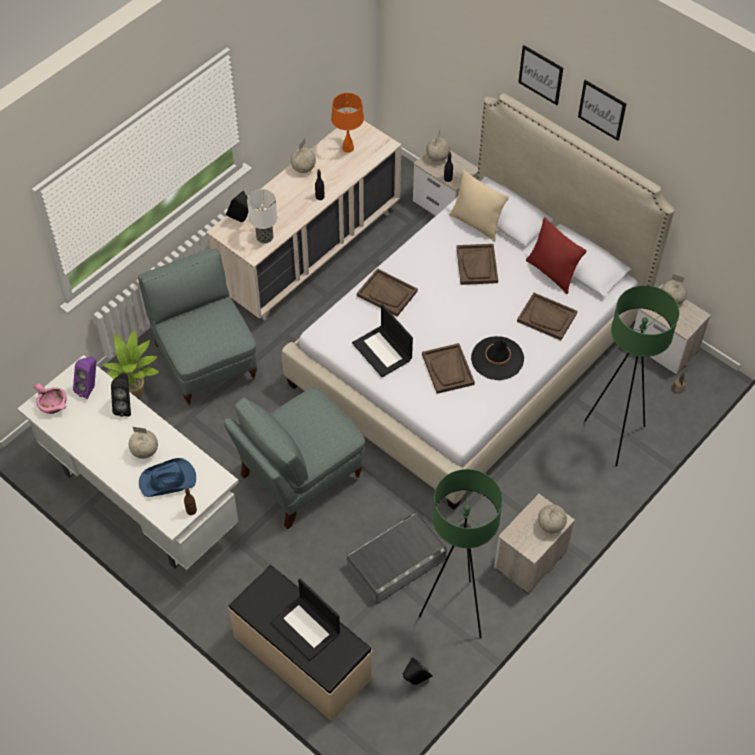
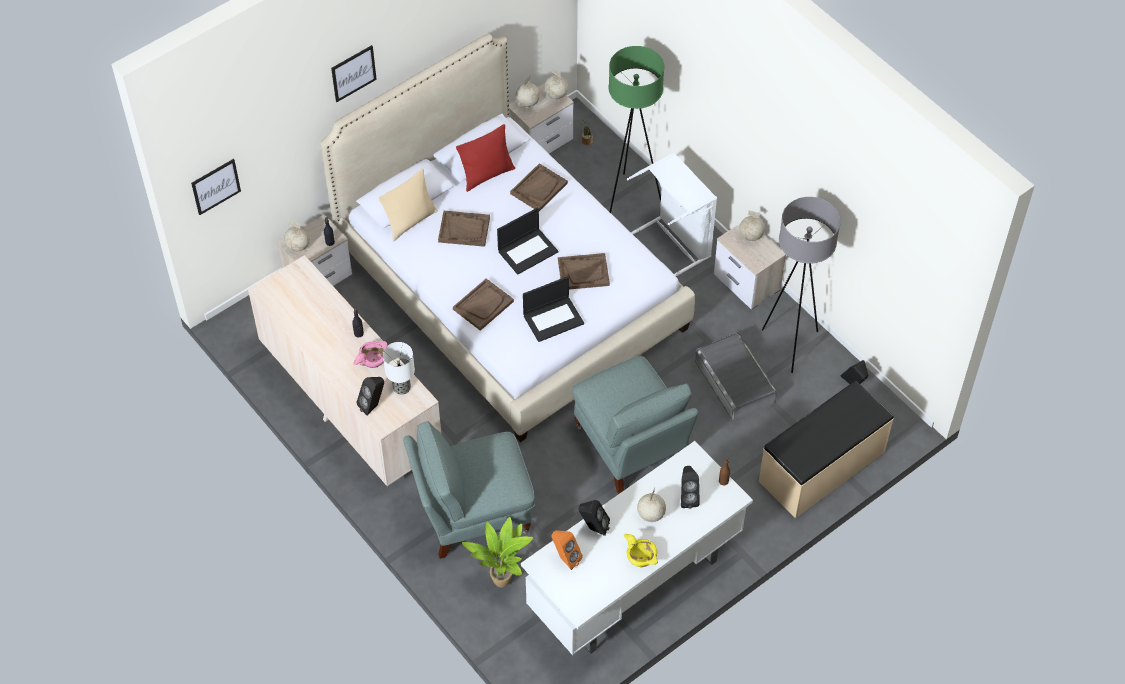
camera: 80 degrees left, 0 degrees up
pink bowl [33,383,67,414] -> pink bowl moved to [353,341,387,368]
purple speaker [73,357,96,399] -> orange speaker [551,530,583,570]
blue hat [139,458,196,497] -> black speaker [681,466,700,509]
laptop [271,578,340,661] -> laptop moved to [497,207,558,275]
globe [291,139,316,173] -> globe moved to [544,67,568,99]
orange table lamp [331,93,364,153] -> none
green floor lamp [419,469,503,638] -> grey floor lamp [762,197,841,373]
black hat [471,336,524,380] -> none
picture [578,80,626,141] -> picture moved to [191,159,241,215]
none -> yellow bowl [624,534,658,567]
none -> white laundry basket [627,152,717,276]

